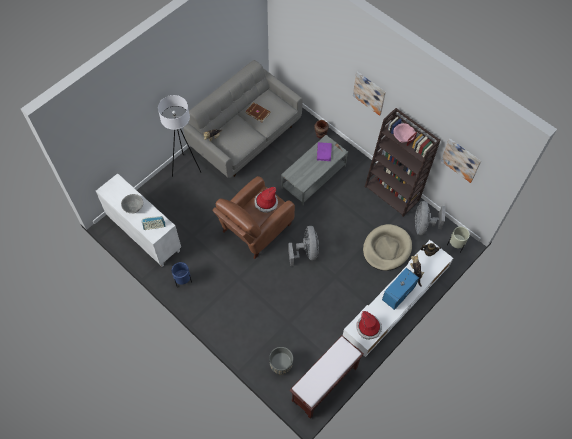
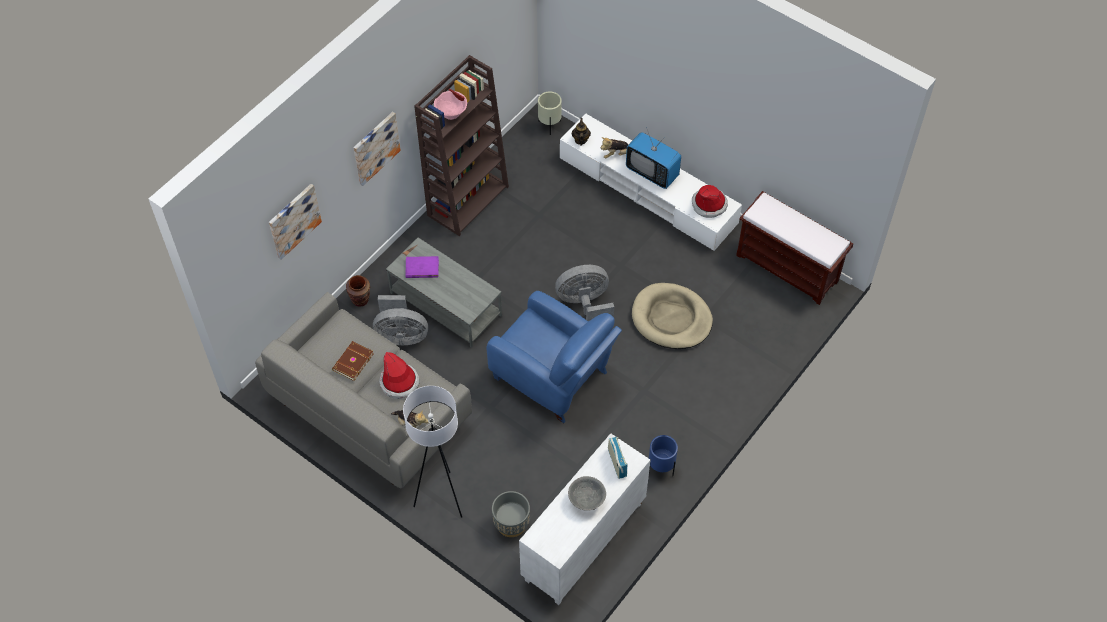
camera: 95 degrees left, 5 degrees down
brown armchair [212,176,295,259] -> blue armchair [486,291,622,423]
hat [255,187,278,213] -> hat moved to [379,352,419,399]
grey planter [269,347,293,374] -> grey planter moved to [492,491,530,537]
beige dog bed [363,224,412,271] -> beige dog bed moved to [632,283,713,349]
grey fan [415,201,445,235] -> grey fan moved to [373,295,428,345]
picture [441,139,481,183] -> picture moved to [269,184,322,260]

